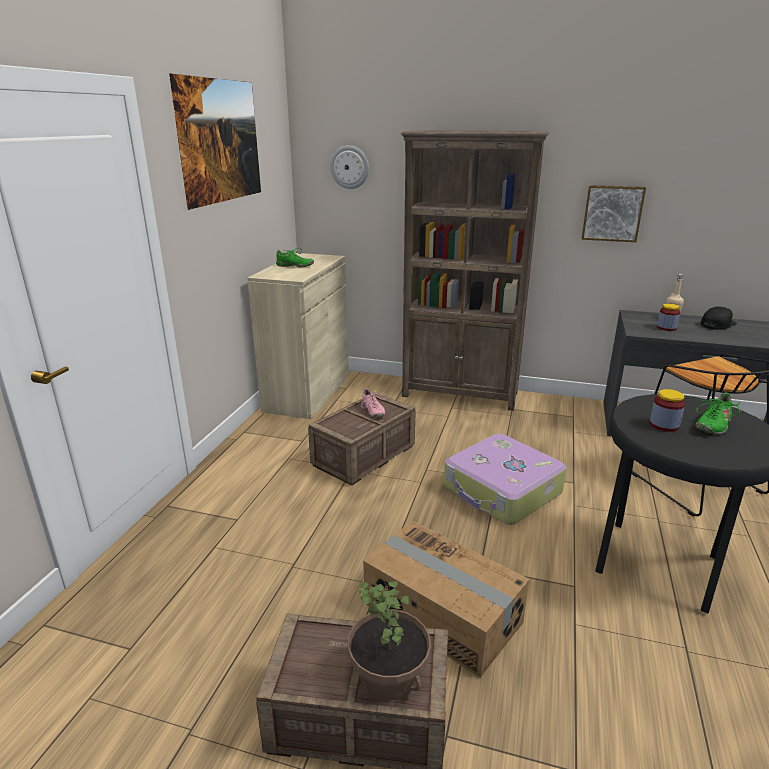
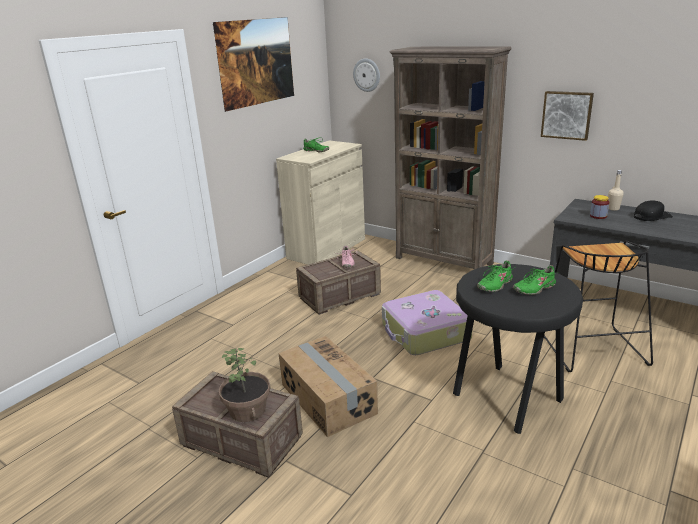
camera: 20 degrees right, 0 degrees up
jar [650,389,685,432] -> green shoe [477,260,514,292]

